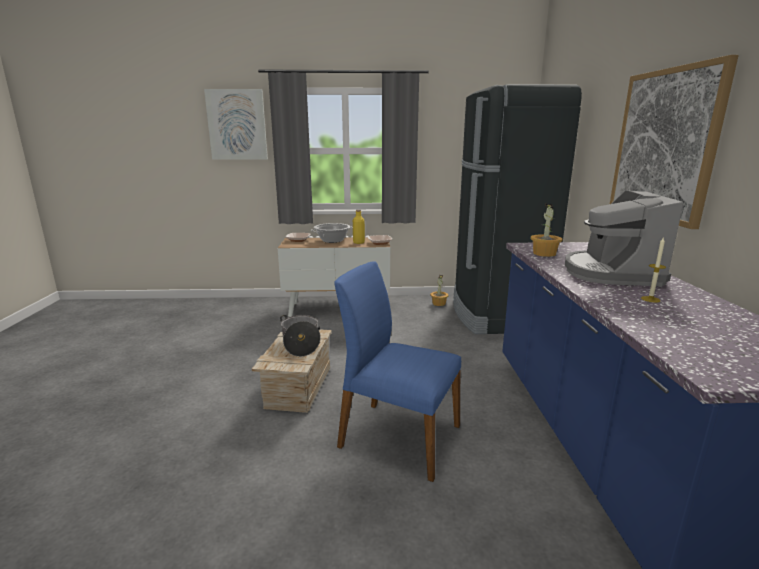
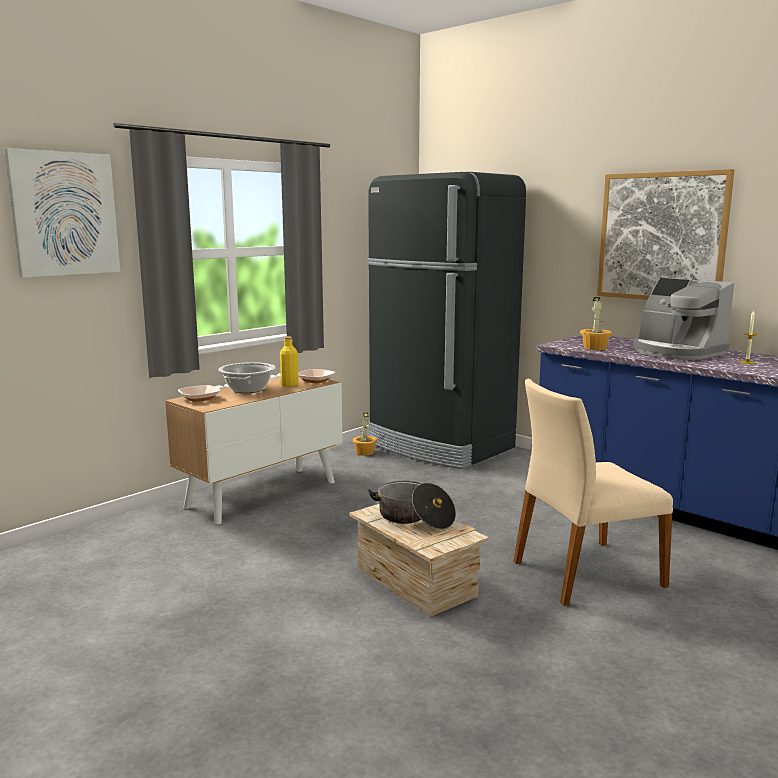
camera: 45 degrees left, 5 degrees down
blue chair [334,261,461,482] -> beige chair [513,379,673,606]

